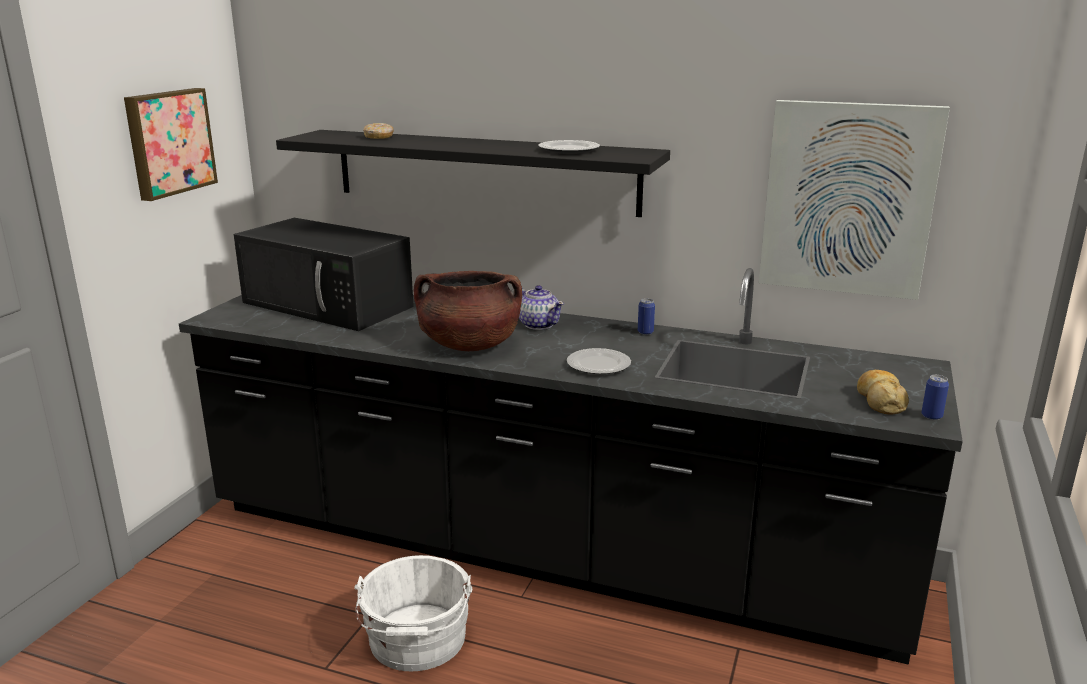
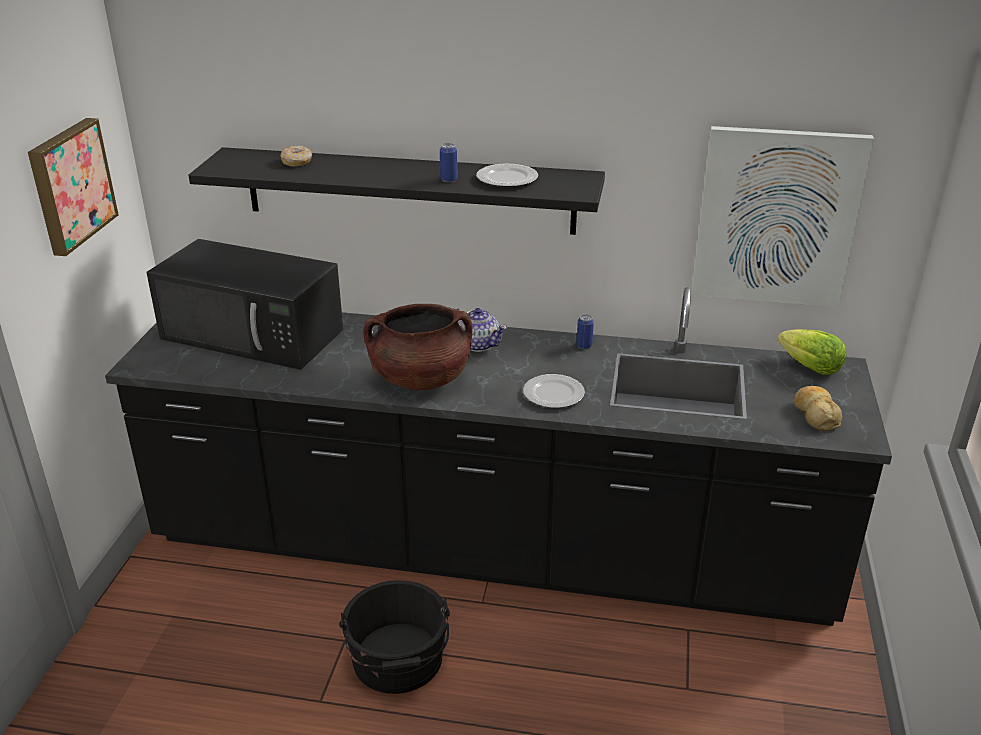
camera: 10 degrees left, 10 degrees up
white bucket [354,555,472,671] -> black bucket [339,580,450,694]
can [922,375,949,420] -> can moved to [440,143,457,182]
none -> lettuce [778,329,847,375]

